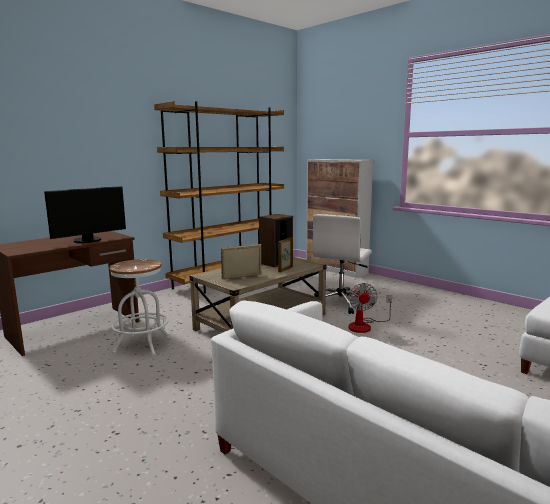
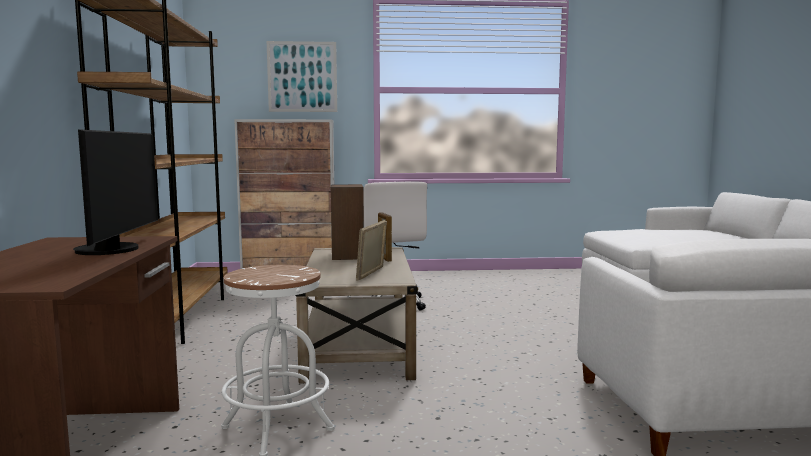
camera: 50 degrees left, 5 degrees down
fan [348,283,392,333] -> none
none -> picture [267,41,337,112]

